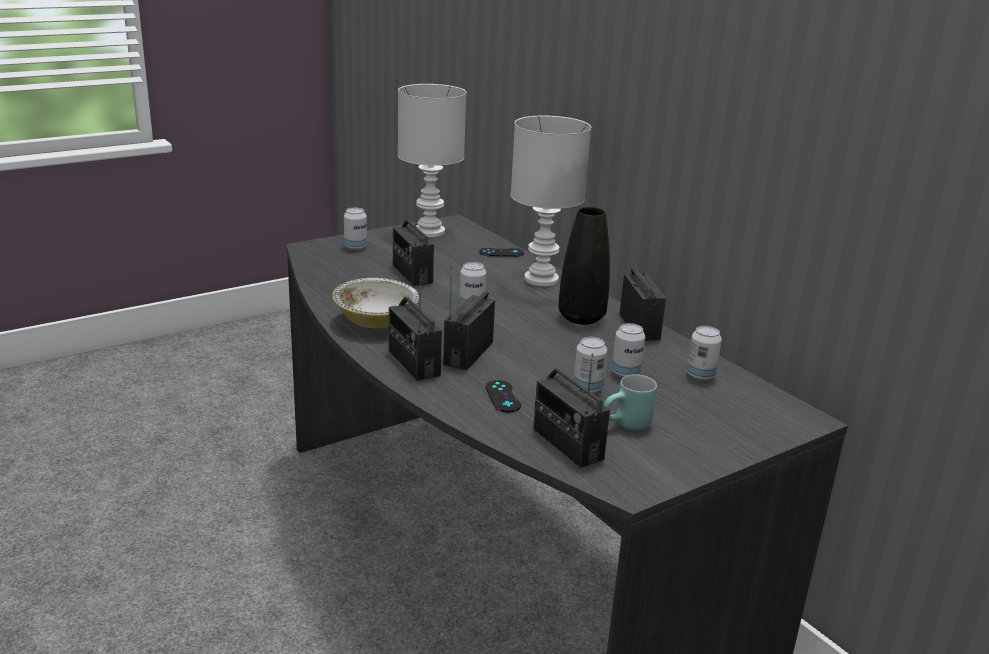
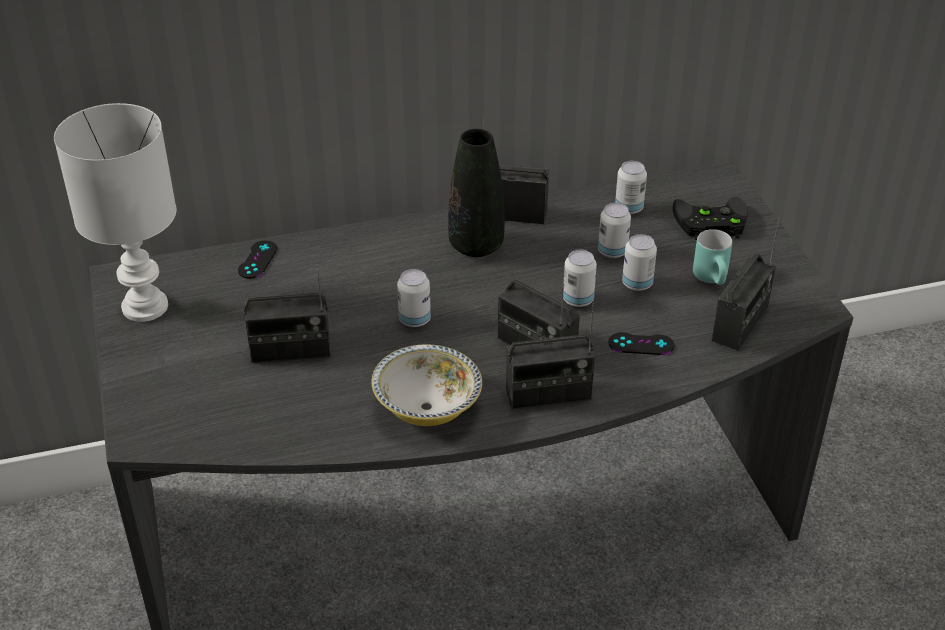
camera: 70 degrees left, 15 degrees up
can [344,208,367,250] -> can moved to [563,250,597,307]
white table lamp [511,115,591,286] -> none
radio [533,353,610,468] -> radio turned 45 degrees counterclockwise [712,217,780,351]
none -> black game controller [673,197,748,240]

